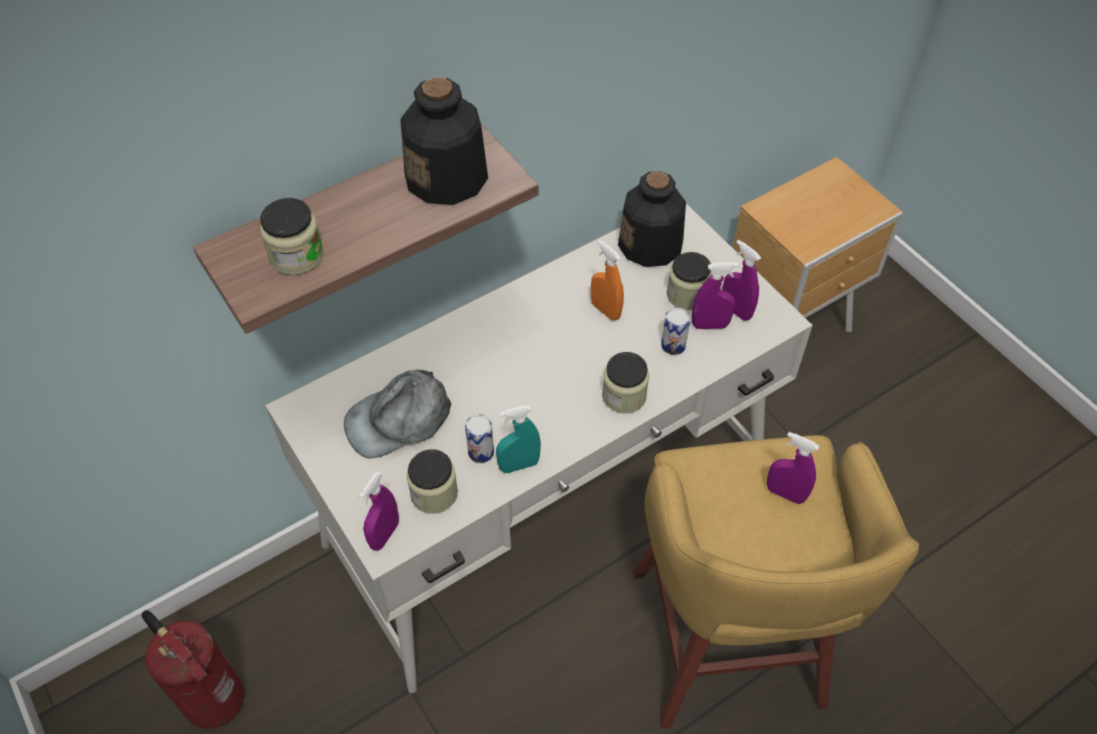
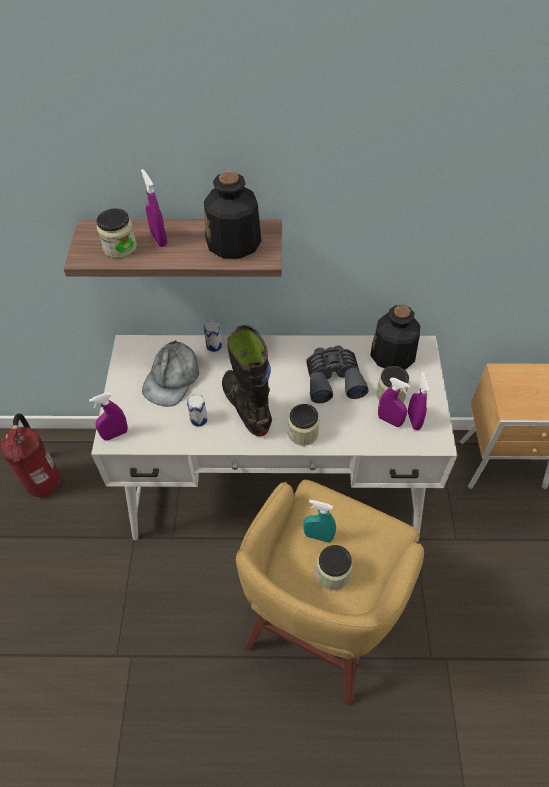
camera: 35 degrees right, 0 degrees up
grey cap [344,370,451,459] -> grey cap turned 75 degrees counterclockwise [142,340,199,407]
jar [406,449,458,514] -> jar moved to [316,545,353,590]
turquoise spray bottle [496,405,541,473] -> turquoise spray bottle moved to [303,500,336,542]
orange spray bottle [591,240,624,321] -> grey binoculars [306,345,369,403]
can [661,308,690,355] -> can moved to [204,321,222,352]
purple spray bottle [767,432,819,504] -> purple spray bottle moved to [141,169,167,247]
none -> black boot [222,325,272,436]

